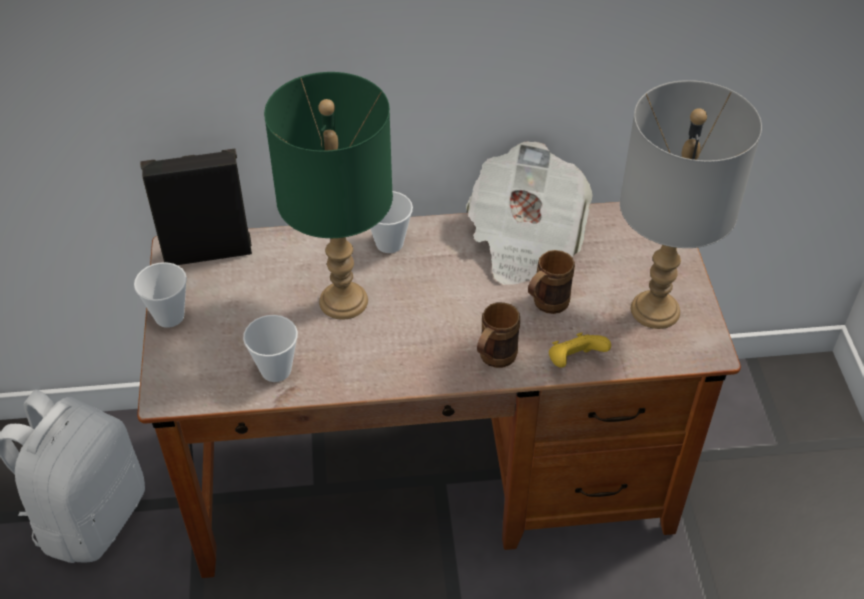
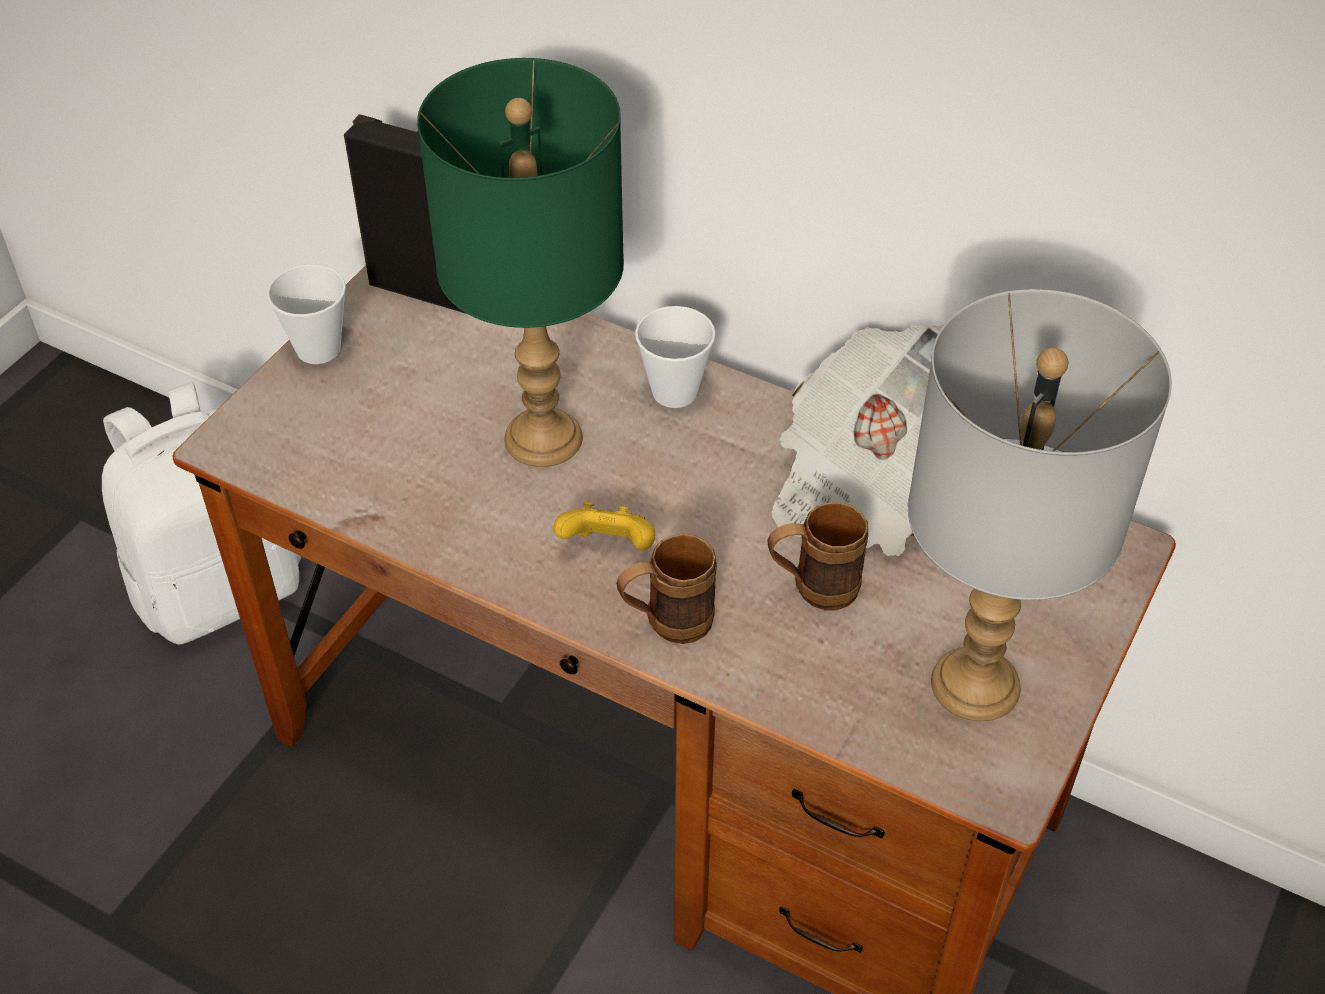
camera: 35 degrees right, 0 degrees up
cup [243,315,298,382] -> none
yellow game controller [549,333,611,368] -> yellow game controller moved to [554,502,655,551]

